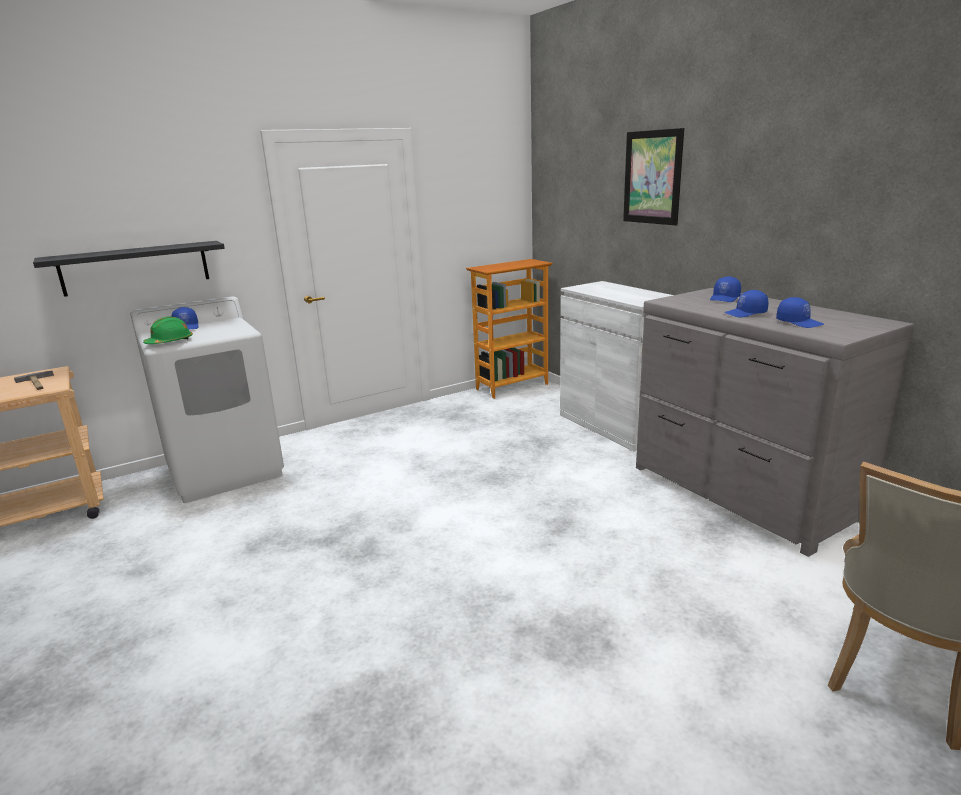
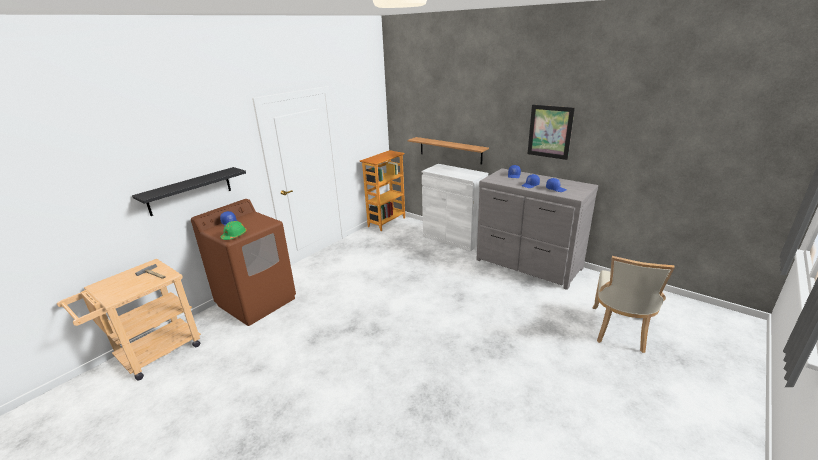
camera: 20 degrees left, 5 degrees up
white washing machine [130,296,284,503] -> brown washing machine [191,199,296,326]
picture [623,128,684,225] -> picture moved to [527,105,575,160]
none -> shelf [408,137,489,165]

